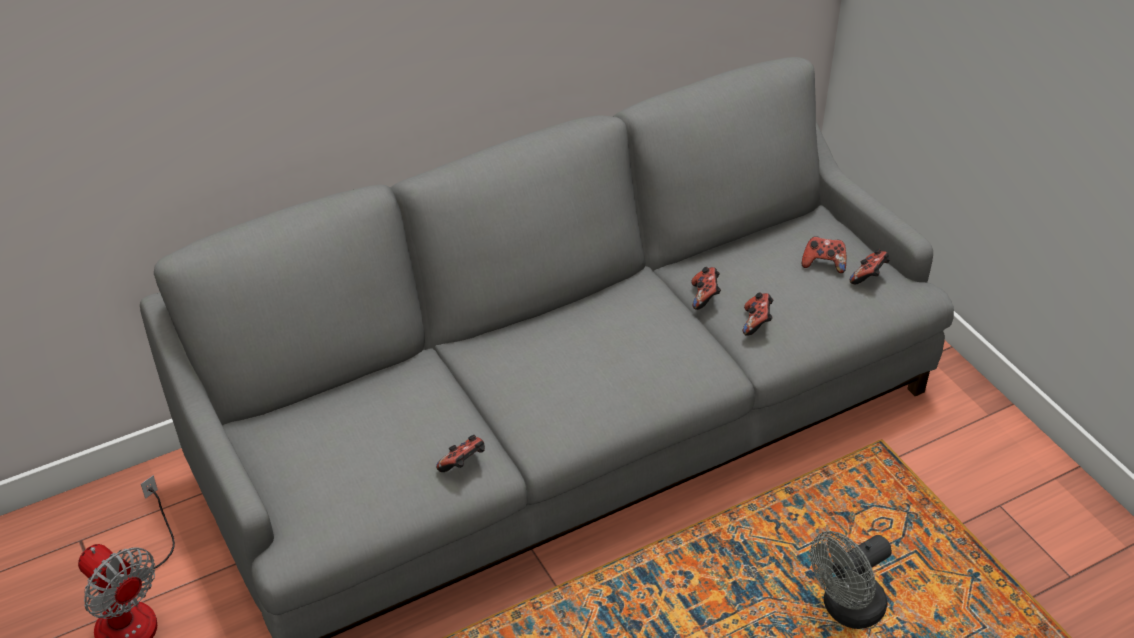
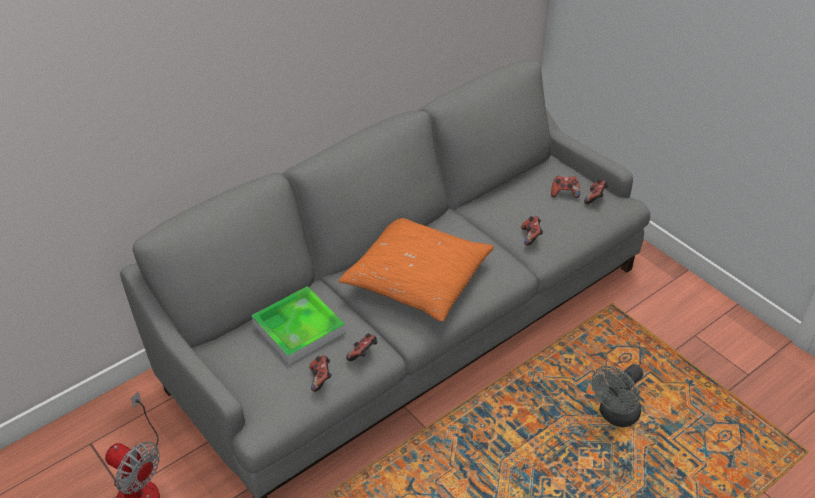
camera: 10 degrees left, 0 degrees up
game controller [691,267,721,310] -> game controller moved to [309,356,332,392]
none -> tray [252,286,345,364]
none -> orange pillow [338,218,494,321]

